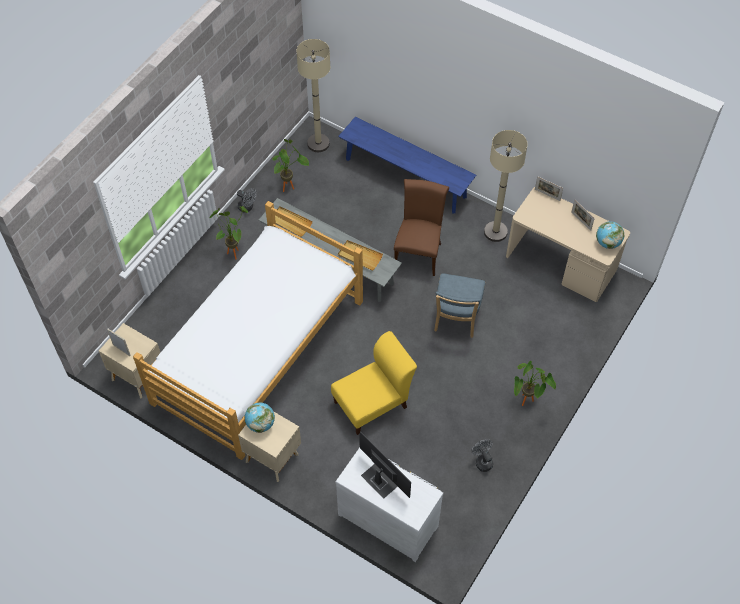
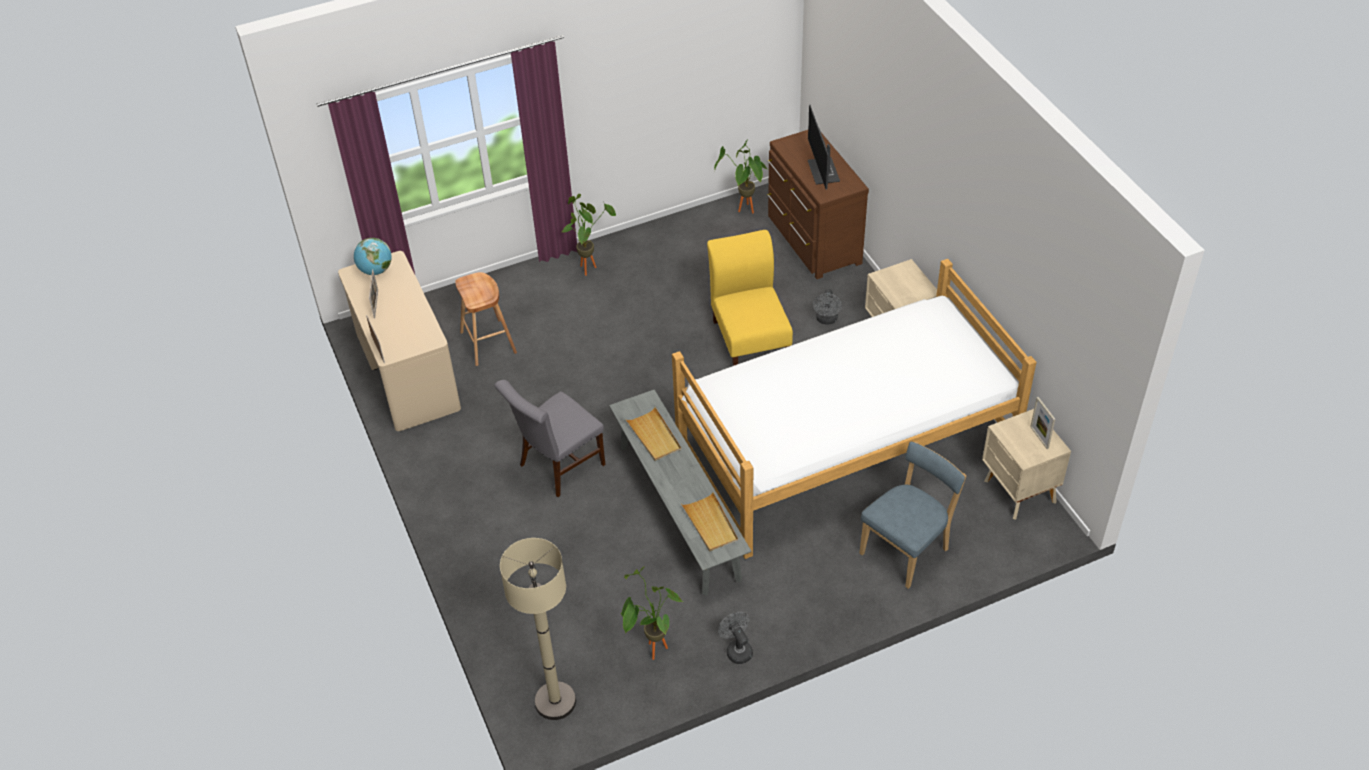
camera: 145 degrees left, 10 degrees down
potted plant [209,206,248,259] -> potted plant moved to [714,139,767,213]
globe [244,403,275,433] -> none
yellow chair [331,331,417,435] -> yellow chair turned 75 degrees clockwise [707,230,793,366]
white dresser [336,447,443,562] -> brown dresser [768,130,869,279]
blue bench [338,117,476,213] -> none
brown chair [394,179,449,276] -> grey chair [494,380,605,497]
blue chair [434,273,485,338] -> blue chair moved to [859,442,967,589]
grey fan [471,439,493,472] -> grey fan moved to [813,289,842,324]
beige floor lamp [484,130,528,242] -> none
none -> brown stool [455,272,517,366]

